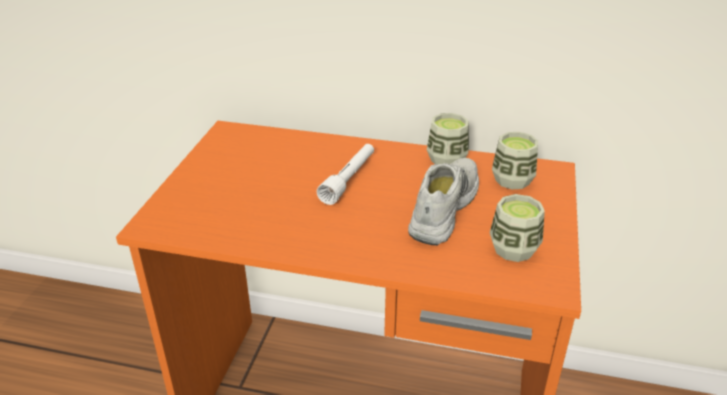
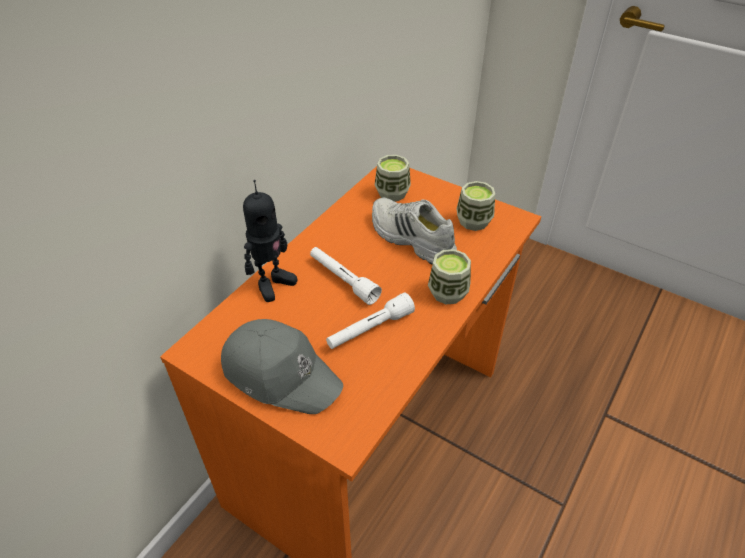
camera: 70 degrees left, 10 degrees up
cup [427,113,469,165] -> cup moved to [428,249,471,304]
none -> grey cap [221,319,343,414]
none -> toy robot [243,180,297,302]
none -> white flashlight [326,292,415,349]

